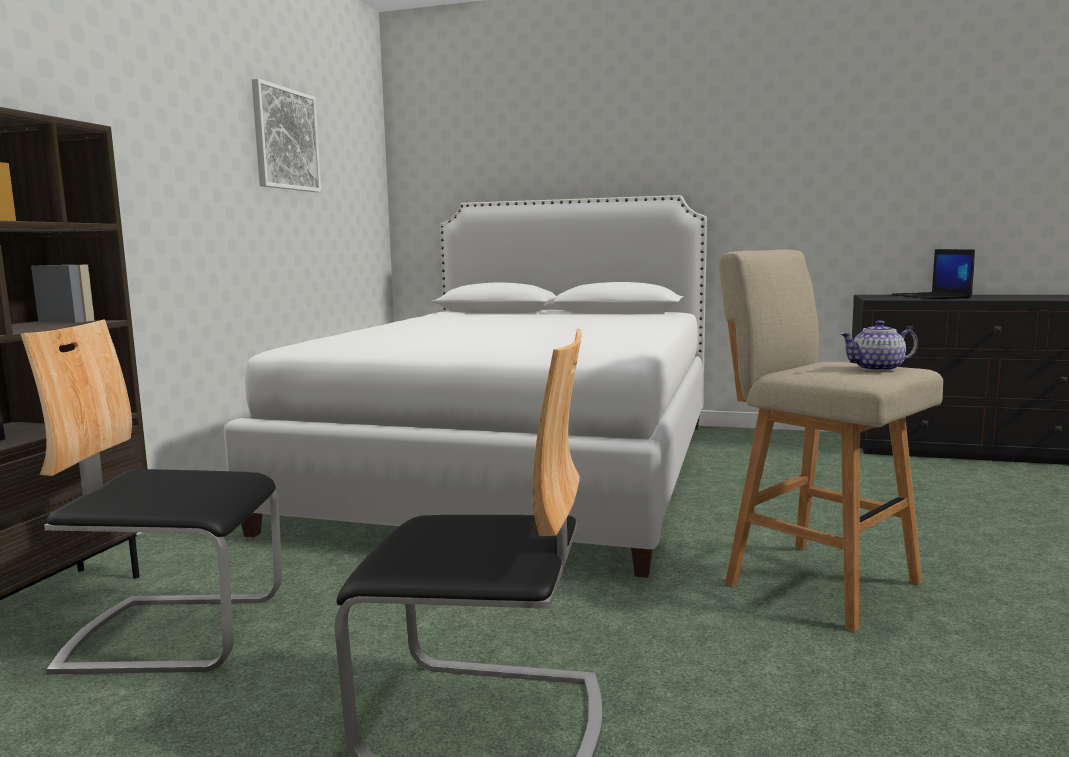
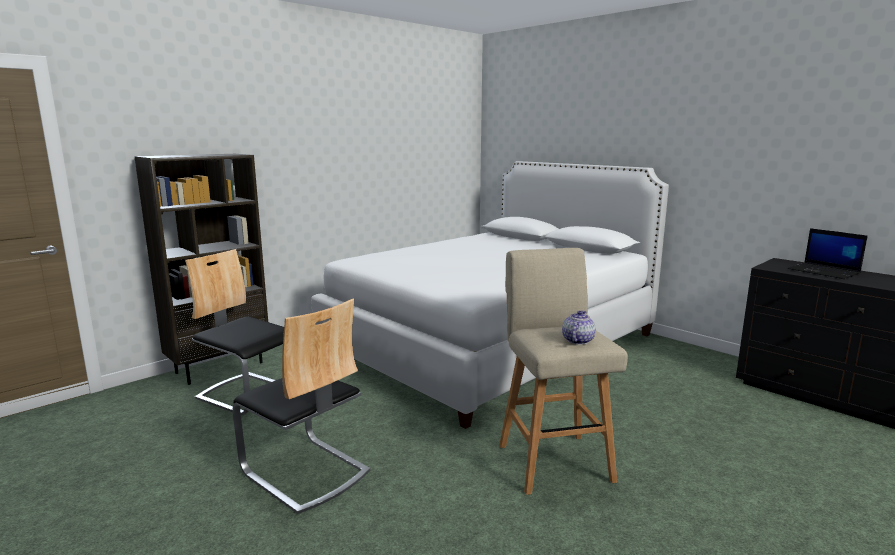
camera: 30 degrees right, 5 degrees up
picture [252,78,321,192] -> none
teapot [840,320,918,371] -> teapot turned 90 degrees clockwise [562,311,595,345]
laptop [892,249,975,299] -> laptop turned 60 degrees counterclockwise [788,228,868,279]

